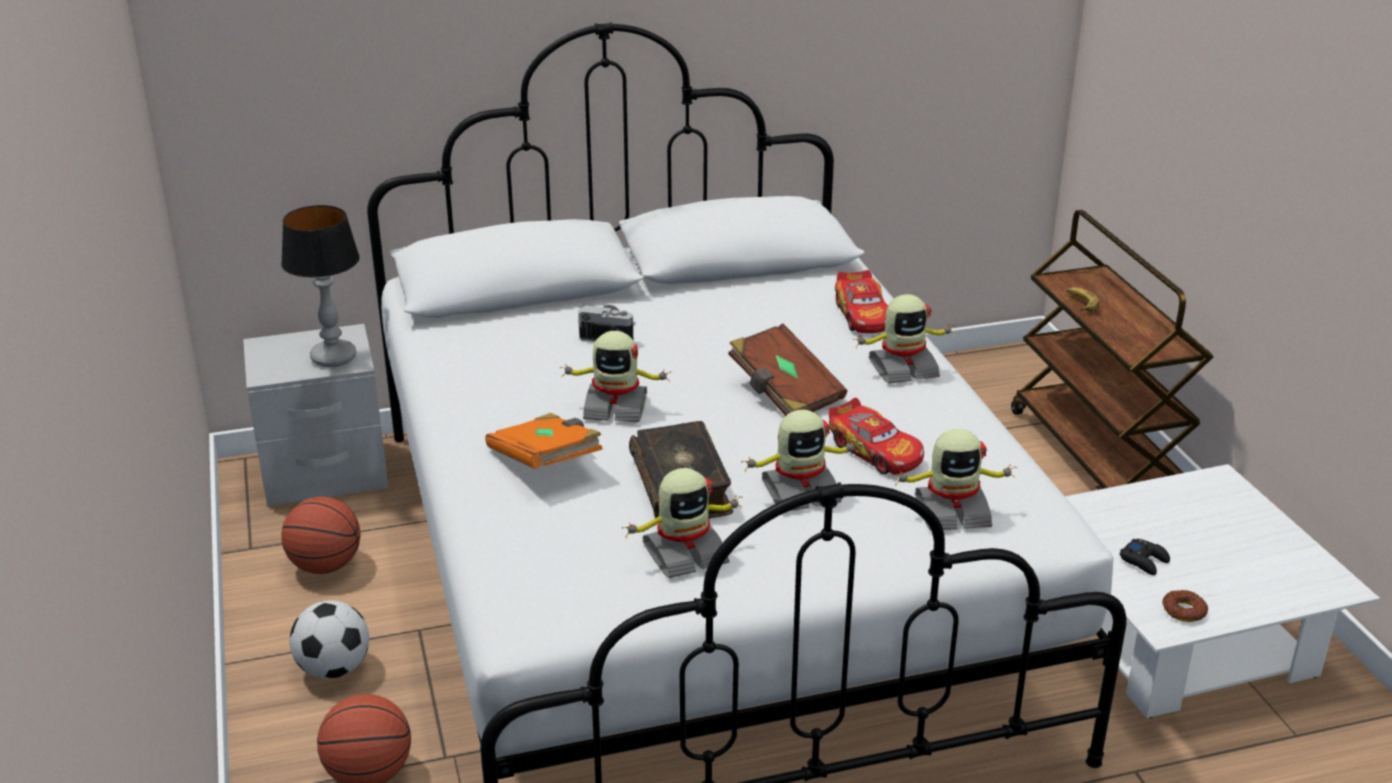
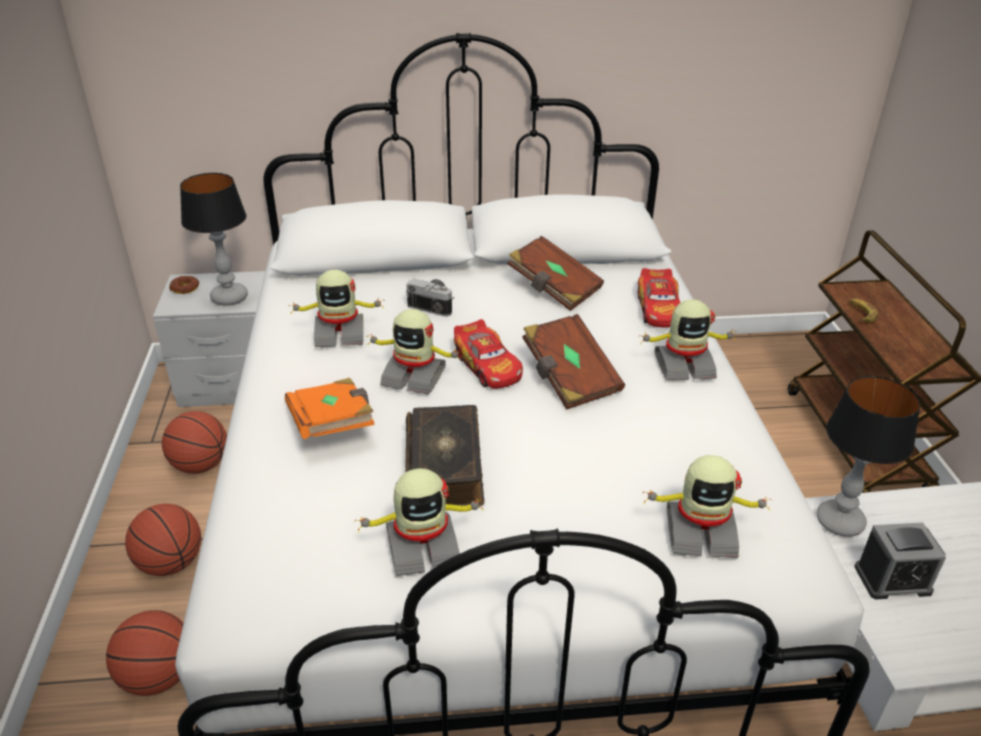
camera: 10 degrees right, 5 degrees up
football [290,600,369,679] -> basketball [125,504,201,576]
toy robot [742,410,858,511] -> toy robot moved to [289,270,384,347]
toy car [828,398,924,475] -> toy car moved to [454,319,523,389]
black game controller [1119,539,1170,575] -> alarm clock [854,523,946,599]
donut [1162,590,1208,622] -> donut moved to [170,276,199,294]
none -> brown book [507,236,604,311]
none -> table lamp [817,376,921,537]

